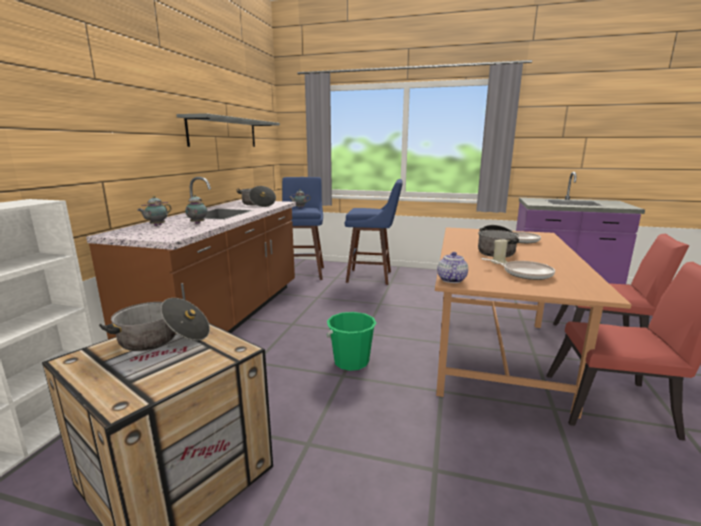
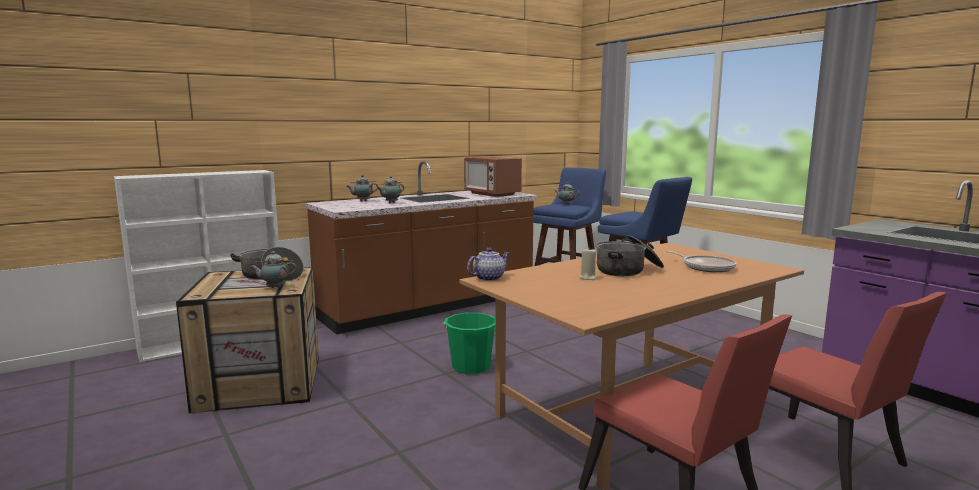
camera: 40 degrees right, 5 degrees down
grey shelf [176,113,280,147] -> none
cooking pot [236,186,276,207] -> microwave [464,156,522,197]
frying pan [481,258,555,280] -> none
none -> teapot [250,251,297,288]

